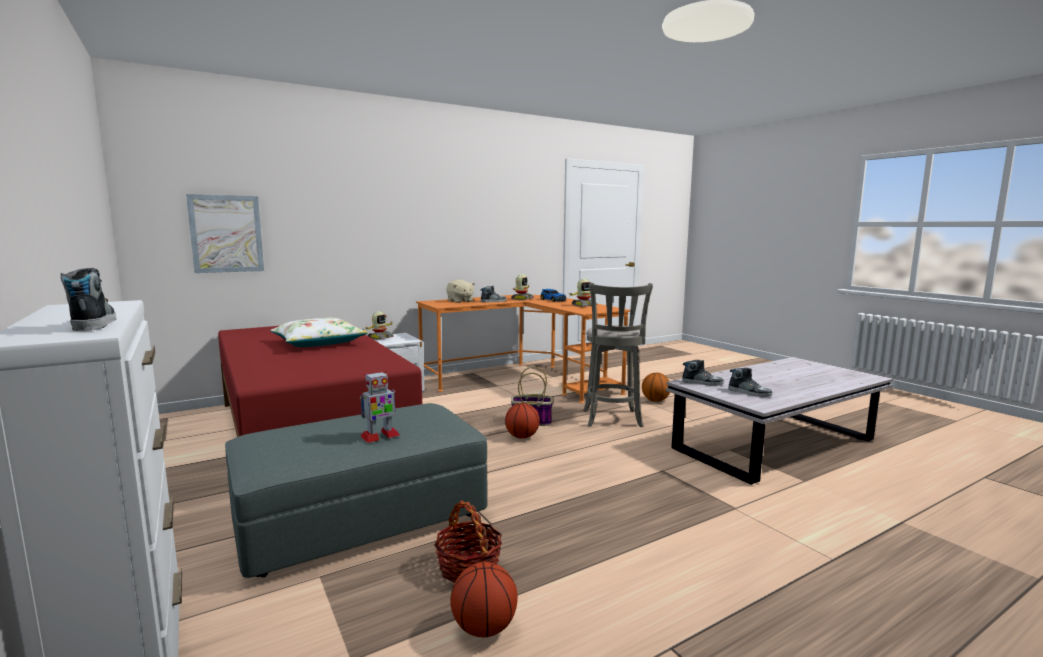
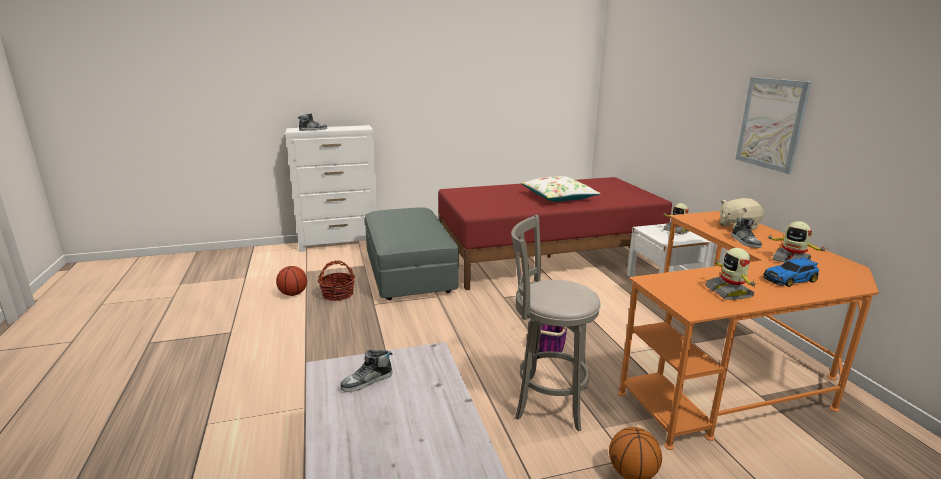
camera: 105 degrees right, 10 degrees up
picture [186,194,264,273] -> picture moved to [735,77,812,174]
toy robot [360,370,400,443] -> none
basketball [505,403,540,439] -> none
shoe [682,360,724,386] -> none

